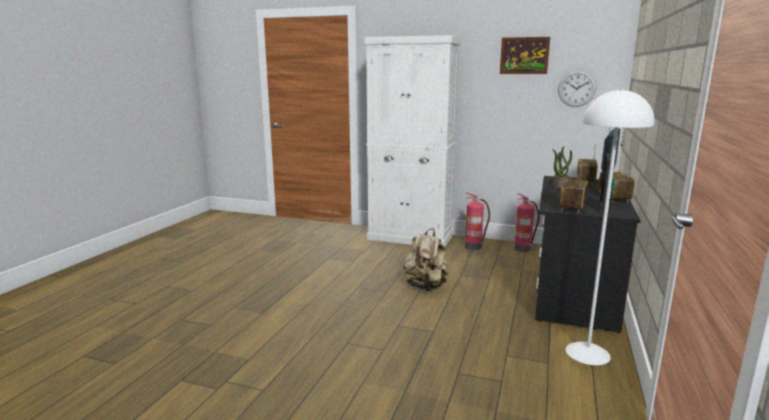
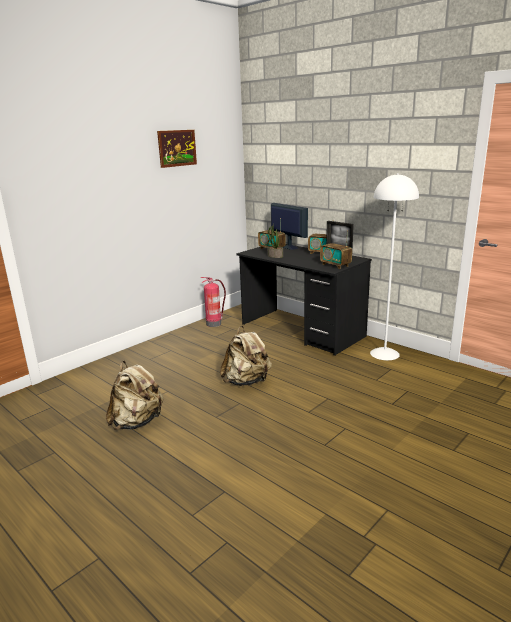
camera: 65 degrees left, 5 degrees up
white cabinet [365,35,461,247] -> none
fire extinguisher [465,193,490,250] -> none
wall clock [558,70,596,107] -> none
none -> beige backpack [106,361,164,430]

